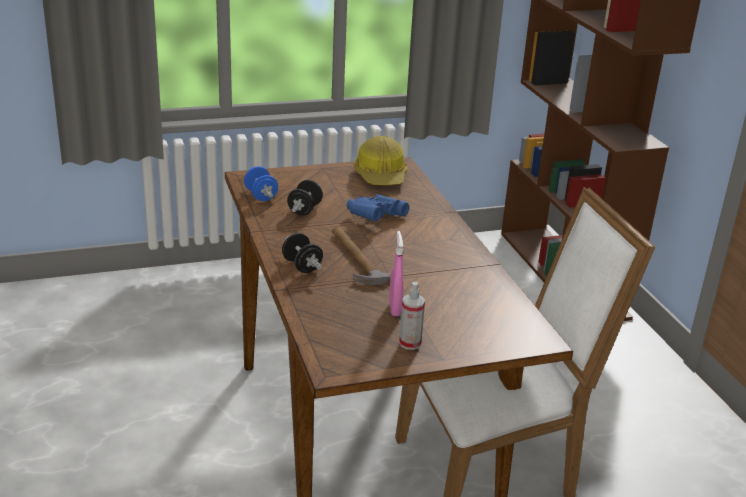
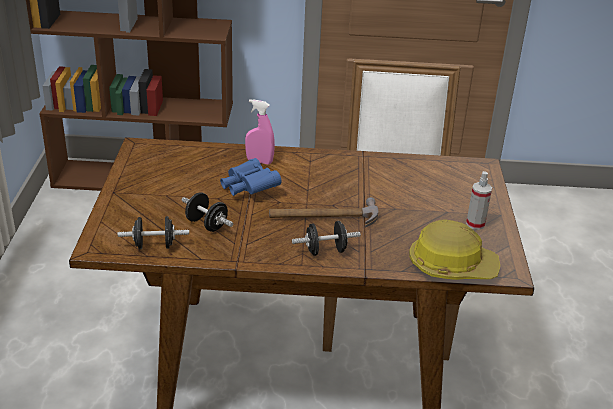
camera: 70 degrees left, 5 degrees up
blue dumbbell [244,166,278,201] -> black dumbbell [118,216,189,250]
hard hat [353,136,407,185] -> hard hat moved to [409,219,500,280]
pink spray bottle [389,231,403,316] -> pink spray bottle moved to [245,99,275,164]

